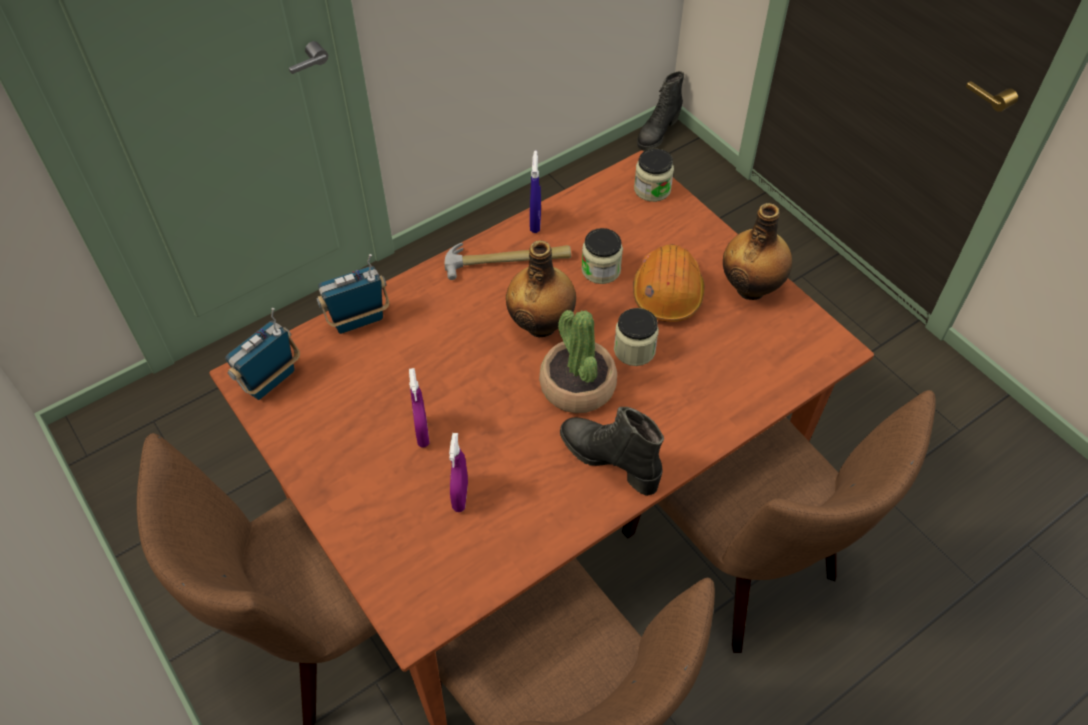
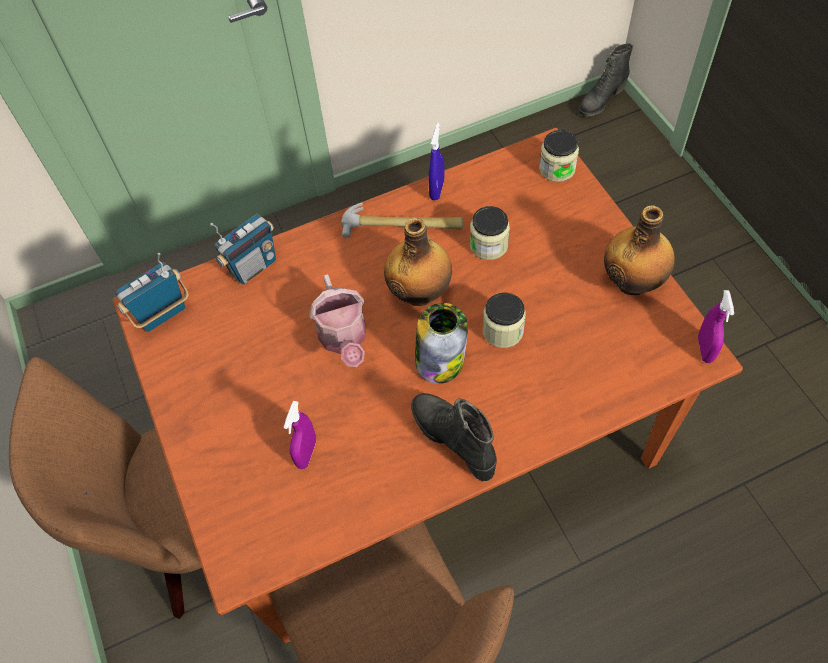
camera: 15 degrees right, 5 degrees up
radio [316,254,389,334] -> radio turned 150 degrees clockwise [210,214,276,285]
purple spray bottle [409,368,430,447] -> purple spray bottle moved to [698,290,734,363]
potted plant [539,310,617,413] -> jar [415,303,468,384]
brown chair [622,390,936,653] -> none
orange hard hat [633,245,705,322] -> none
none -> watering can [309,274,366,367]

